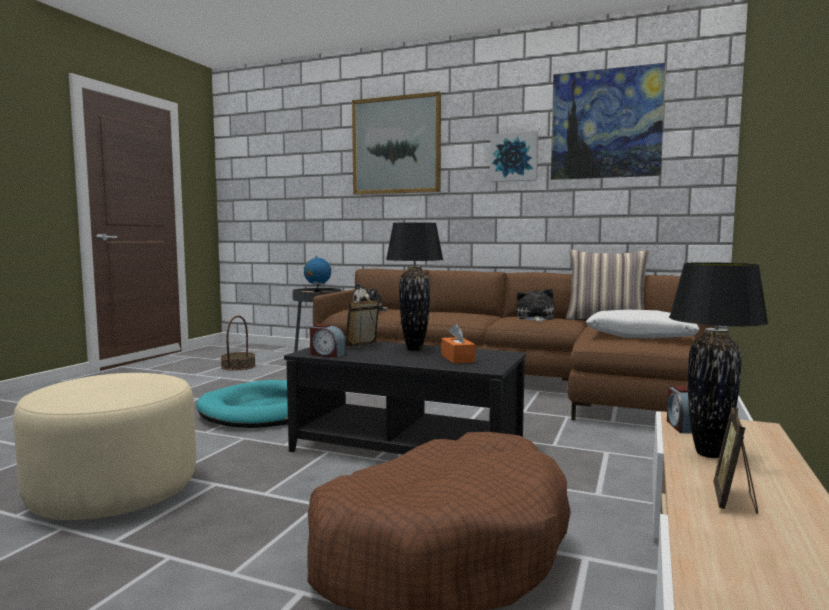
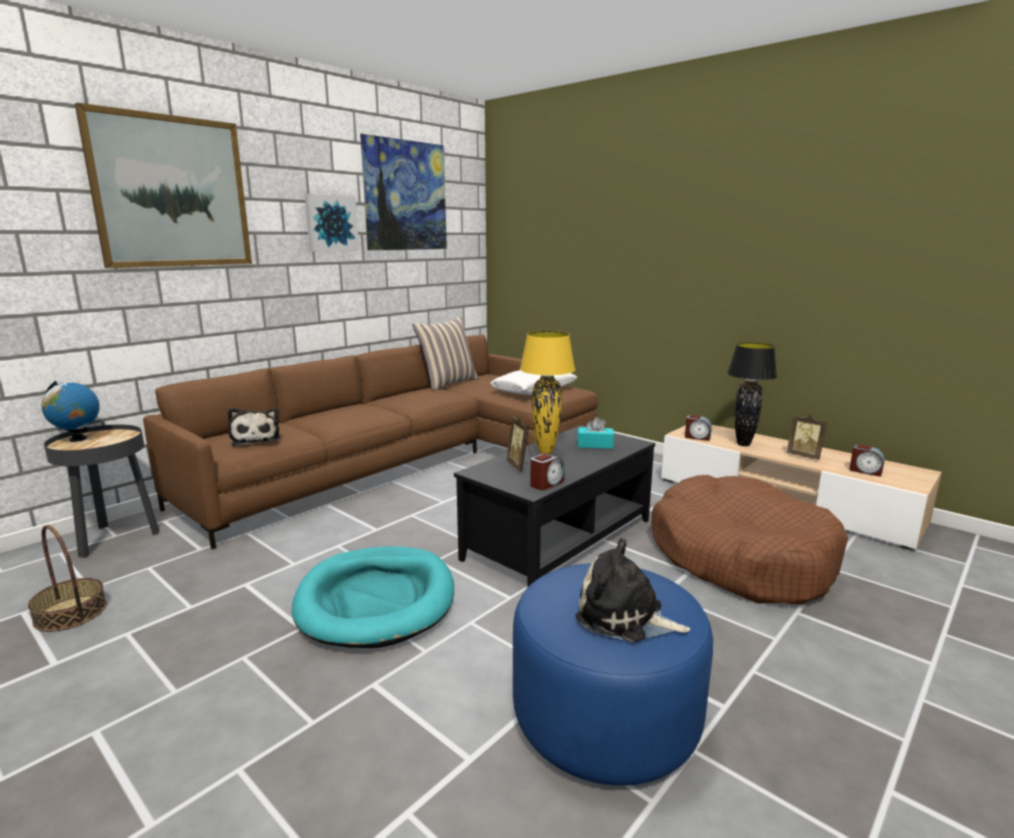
camera: 70 degrees left, 10 degrees up
beige ottoman [13,373,196,520] -> blue ottoman [513,563,713,786]
black table lamp [386,222,443,351] -> yellow table lamp [520,331,575,454]
orange tissue box [441,324,475,364] -> turquoise tissue box [577,417,614,449]
plush toy [516,289,554,322] -> plush toy moved to [576,538,690,642]
none -> alarm clock [849,444,885,477]

